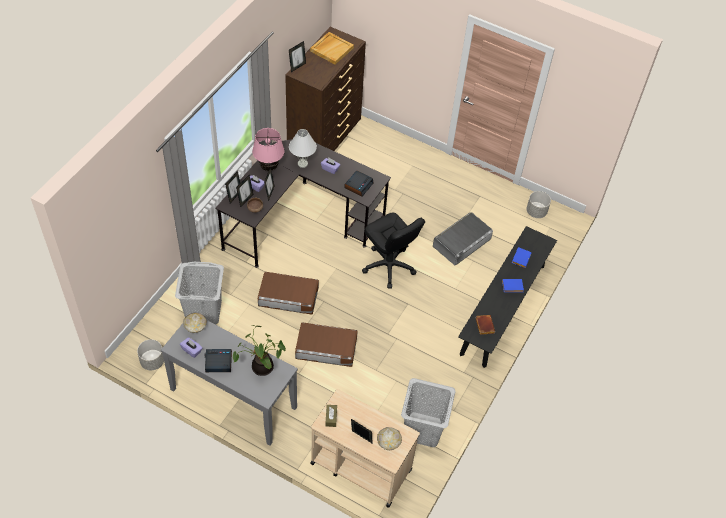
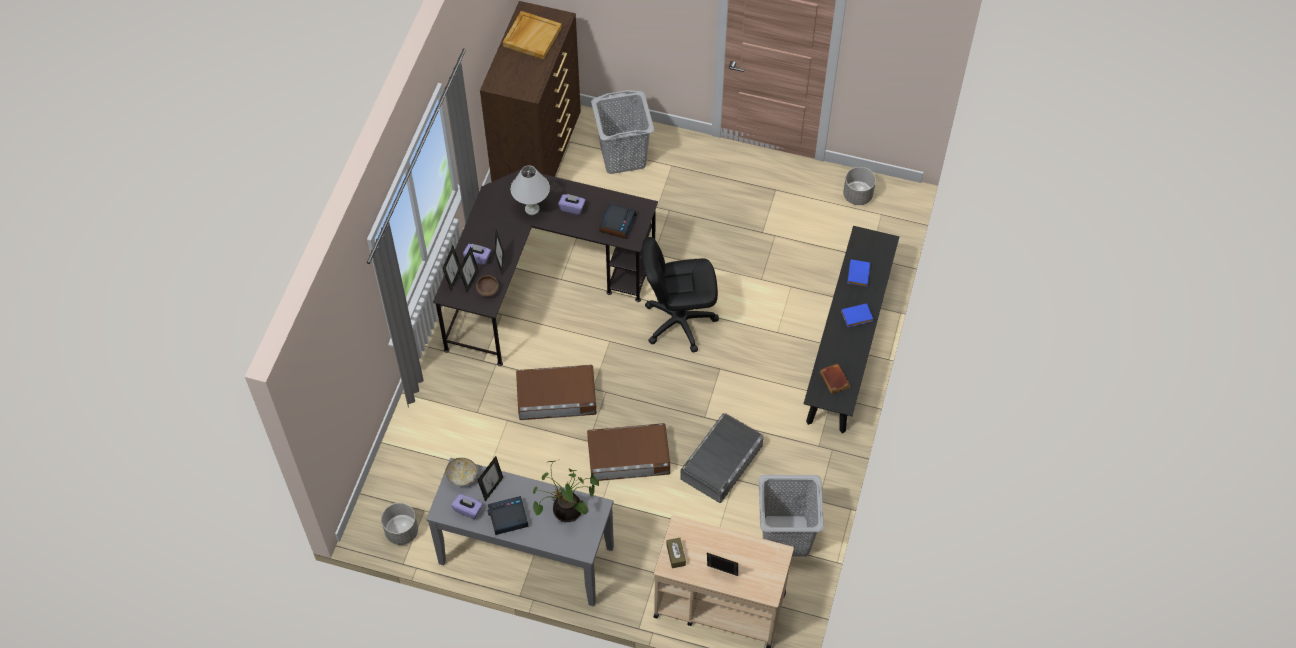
camera: 10 degrees left, 5 degrees up
grey laundry basket [175,262,224,325] -> grey laundry basket moved to [591,90,654,174]
pink table lamp [252,128,285,171] -> none
picture frame [289,41,306,72] -> picture frame moved to [478,456,503,501]
black office chair [362,213,425,289] -> black office chair turned 135 degrees clockwise [642,237,719,353]
bowl [377,427,402,450] -> none
grey storage box [433,212,493,265] -> grey storage box moved to [680,413,763,503]

